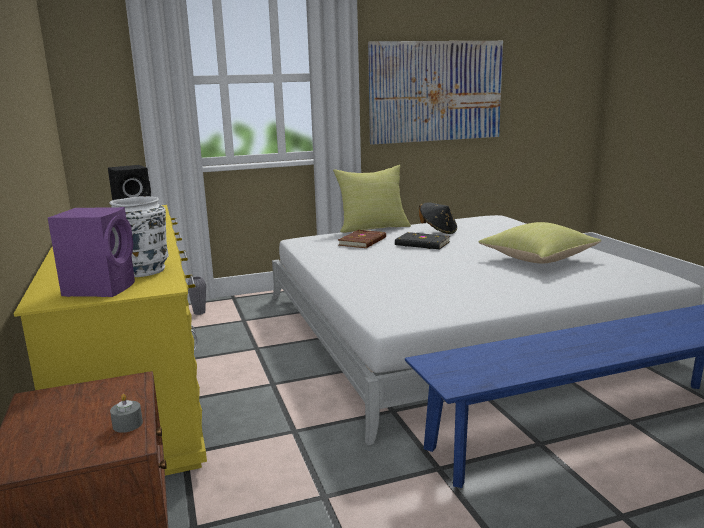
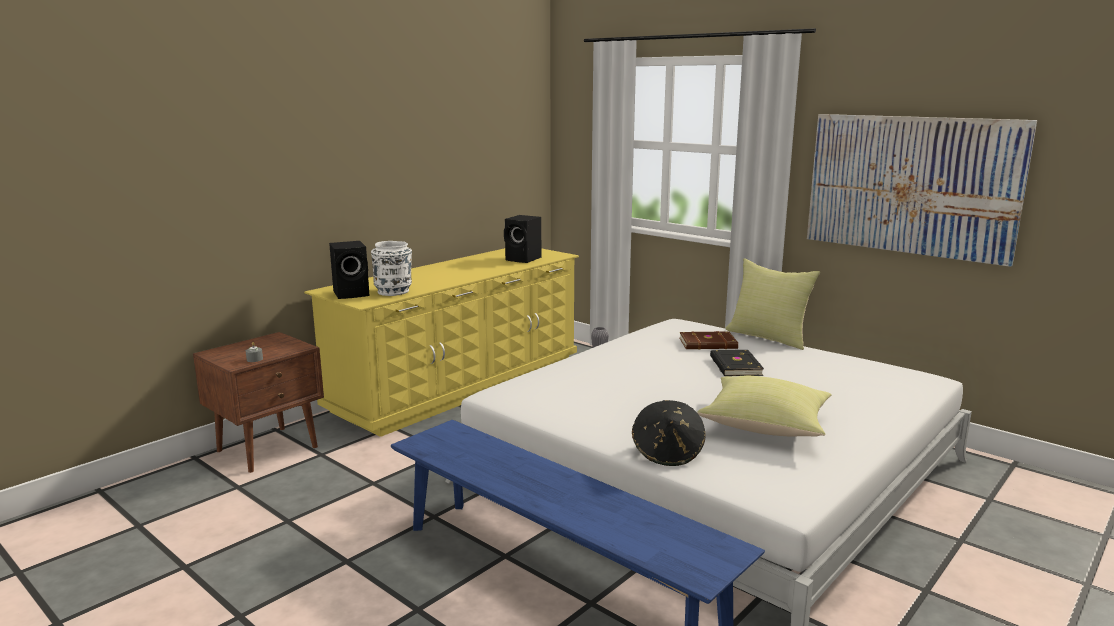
camera: 60 degrees right, 0 degrees up
purple speaker [48,207,135,297] -> black speaker [329,241,370,299]
black hat [419,202,457,234] -> black hat moved to [632,400,706,466]

